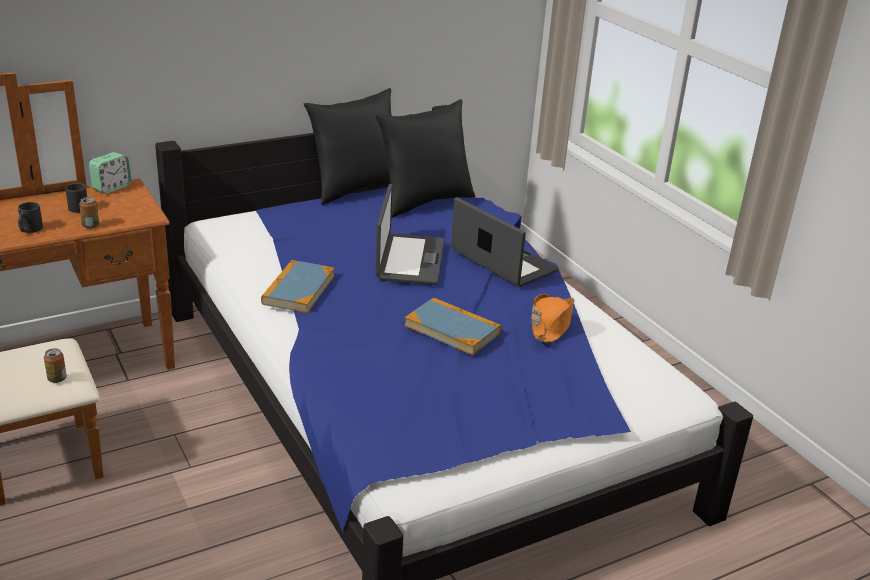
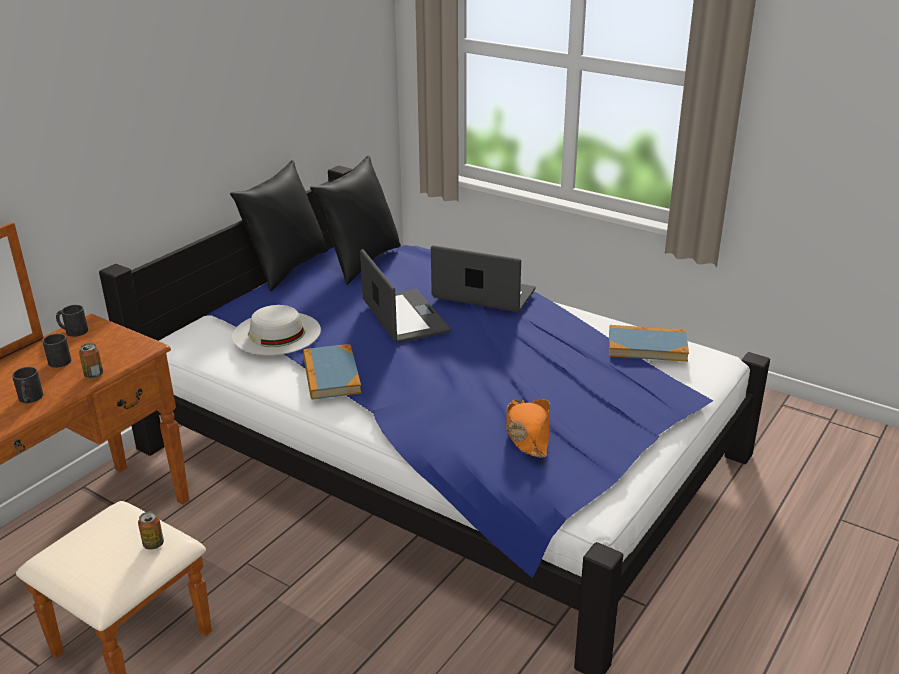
camera: 25 degrees left, 0 degrees up
alarm clock [89,152,131,194] -> black mug [56,305,88,337]
book [404,298,501,355] -> book moved to [609,325,689,362]
orange hat [531,294,574,343] -> orange hat moved to [506,399,550,458]
none -> white hat [232,305,321,355]

